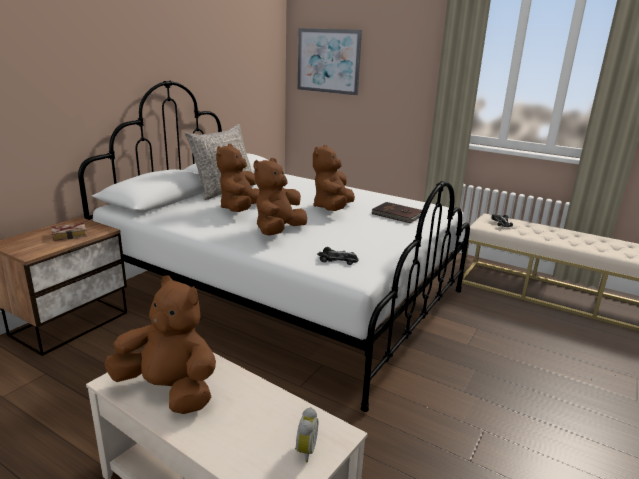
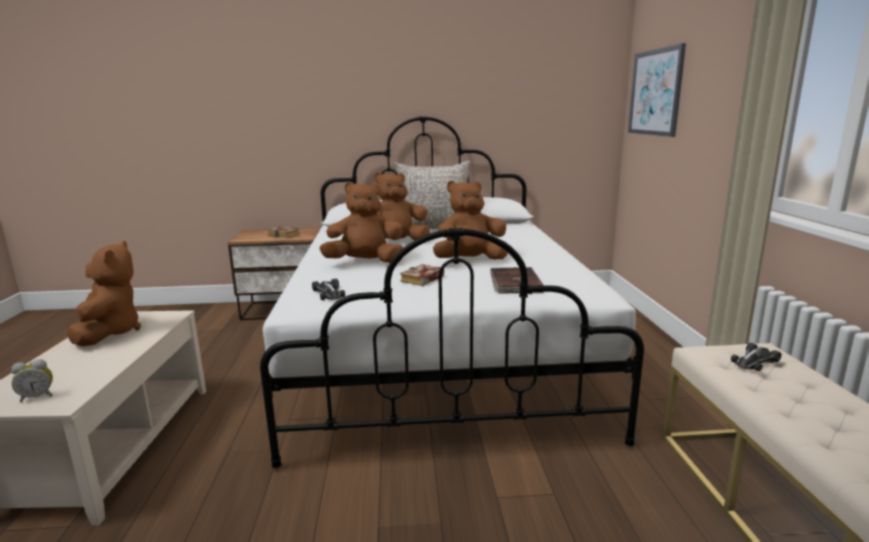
camera: 55 degrees right, 5 degrees down
none -> book [400,264,444,286]

